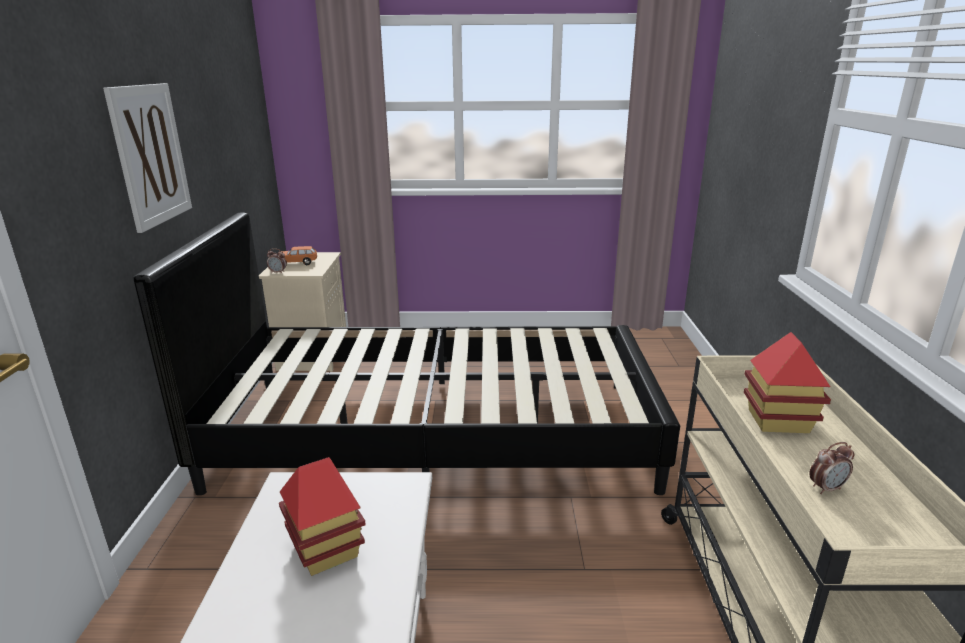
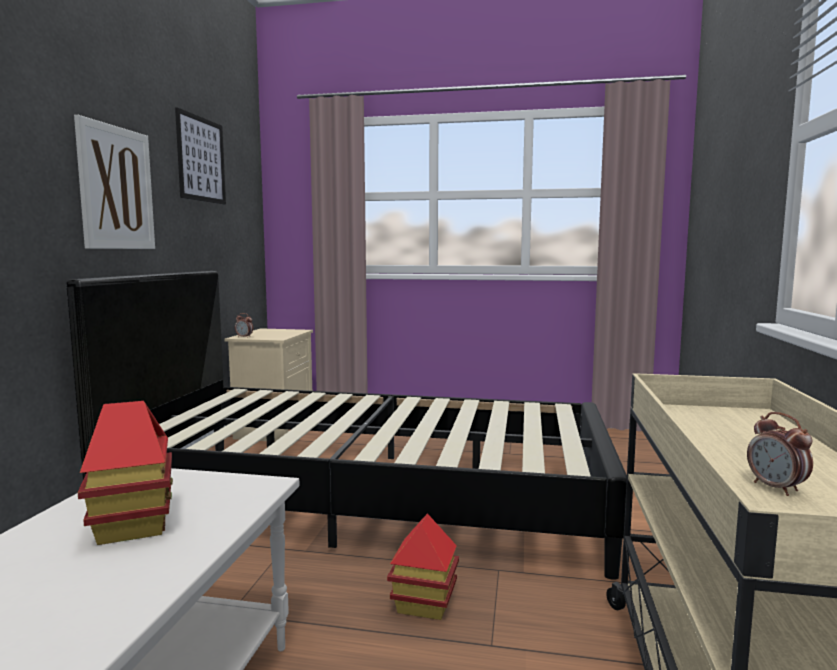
camera: 10 degrees right, 15 degrees down
orange toy car [277,246,317,265] -> none
toy house [744,332,831,433] -> toy house moved to [387,514,459,620]
alarm clock [809,442,854,494] -> alarm clock turned 75 degrees clockwise [747,412,813,496]
none -> picture [175,107,226,205]

